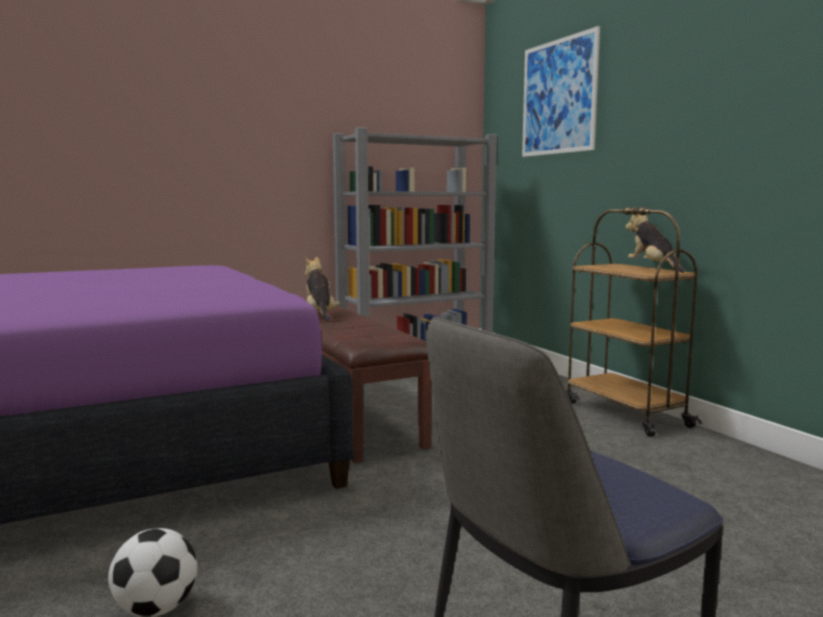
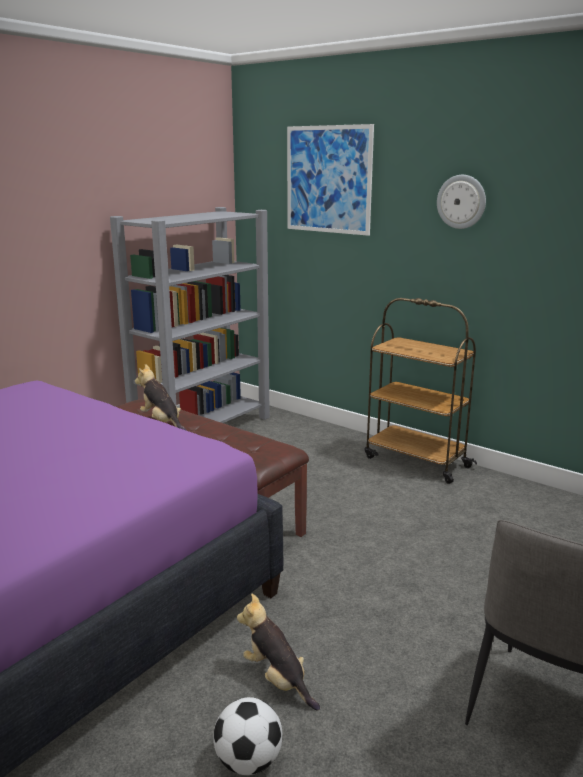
camera: 25 degrees left, 10 degrees up
plush toy [626,214,685,273] -> plush toy moved to [237,594,320,711]
none -> wall clock [437,175,486,229]

